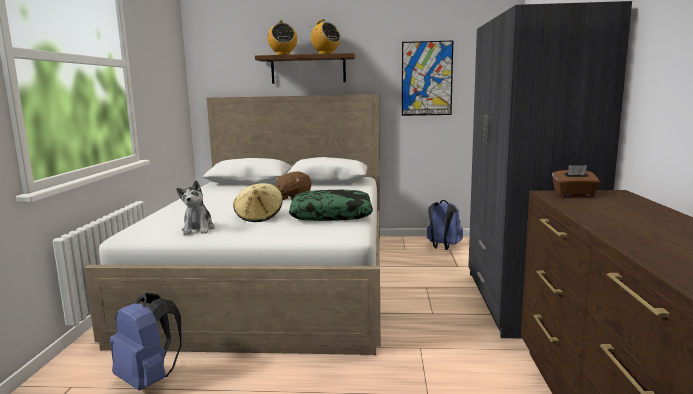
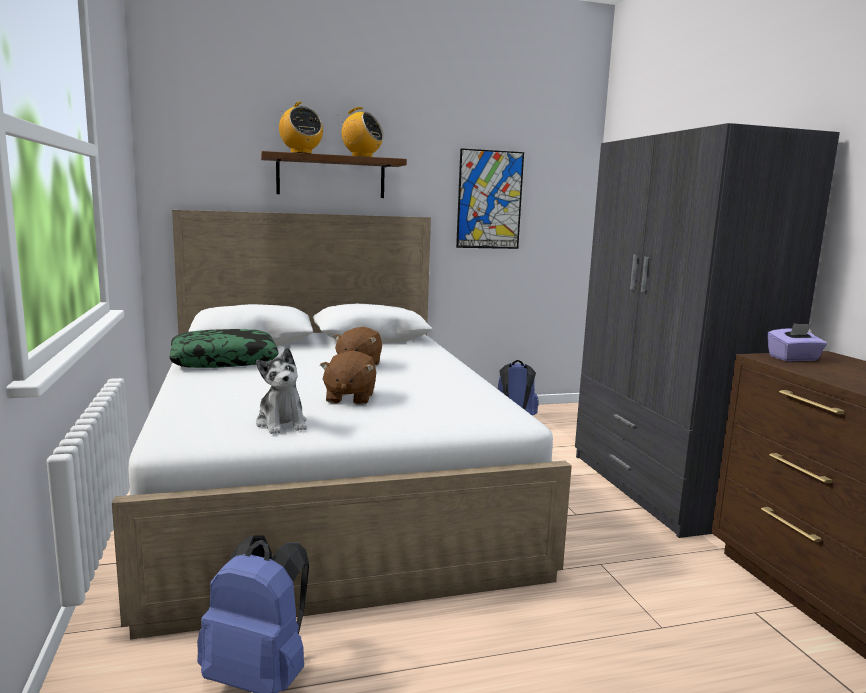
camera: 20 degrees left, 0 degrees up
beige hat [233,183,283,222] -> brown plush toy [320,351,376,405]
pillow [289,190,373,221] -> pillow moved to [169,329,279,368]
brown tissue box [552,165,600,197] -> purple tissue box [767,323,827,361]

